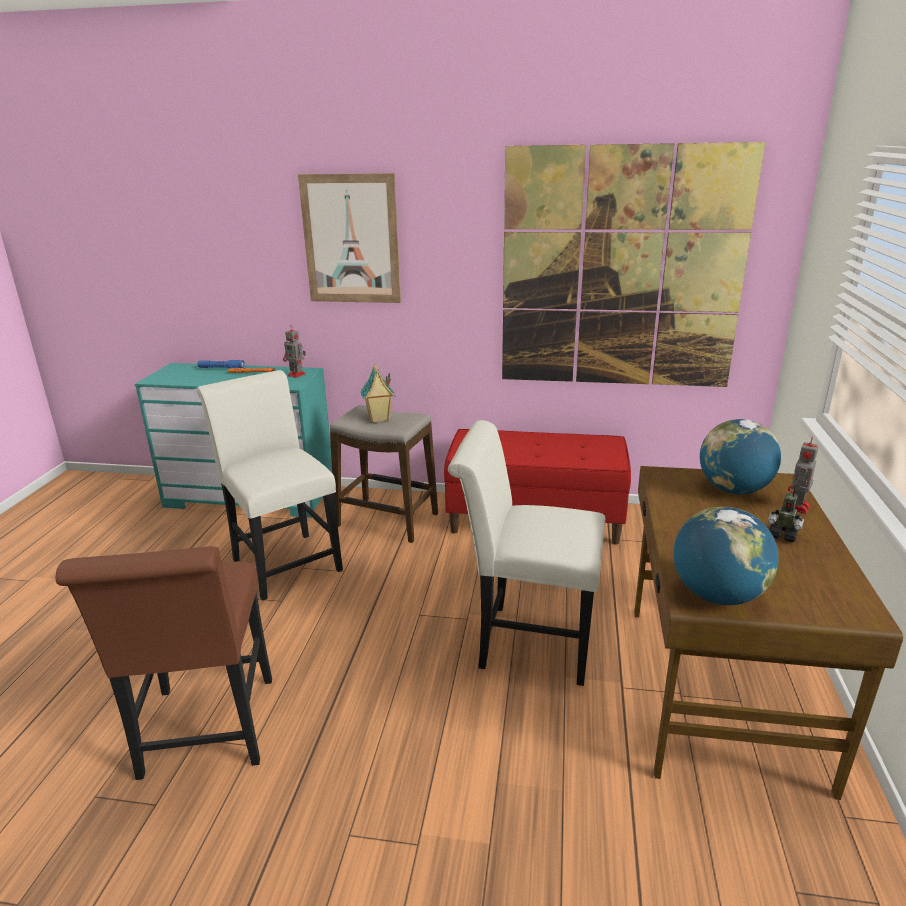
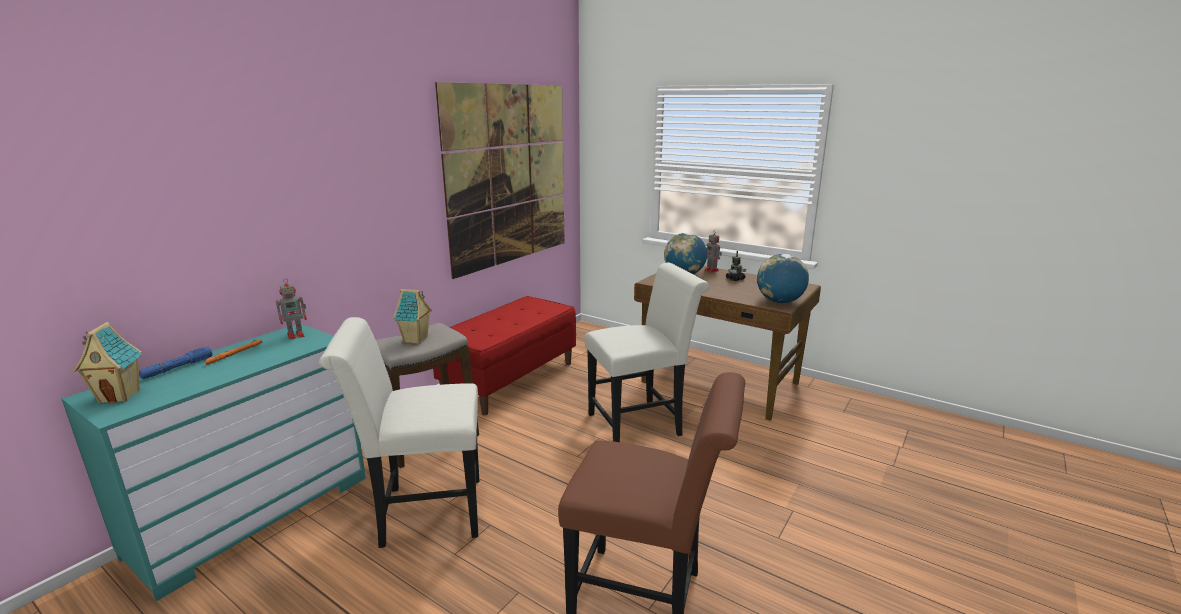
camera: 65 degrees left, 5 degrees down
picture [298,173,401,303] -> none
white chair [448,420,605,686] -> white chair turned 150 degrees counterclockwise [585,263,710,442]
none -> toy house [73,322,143,404]

